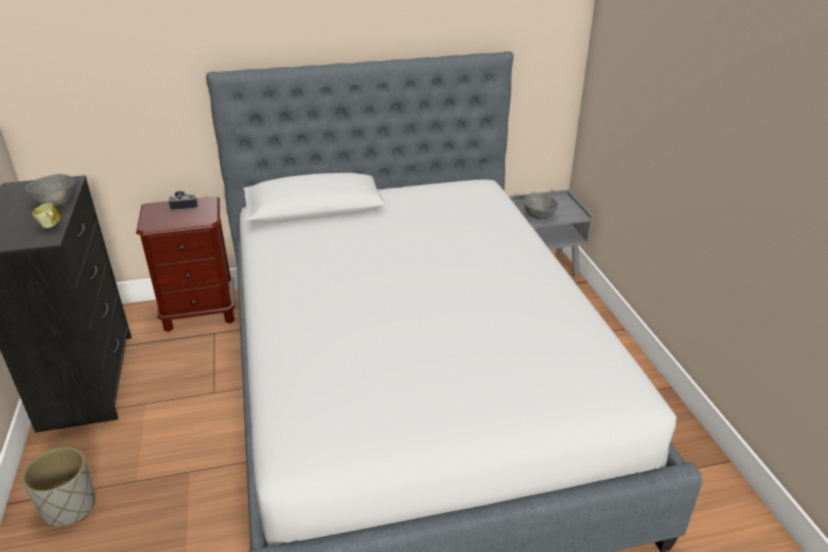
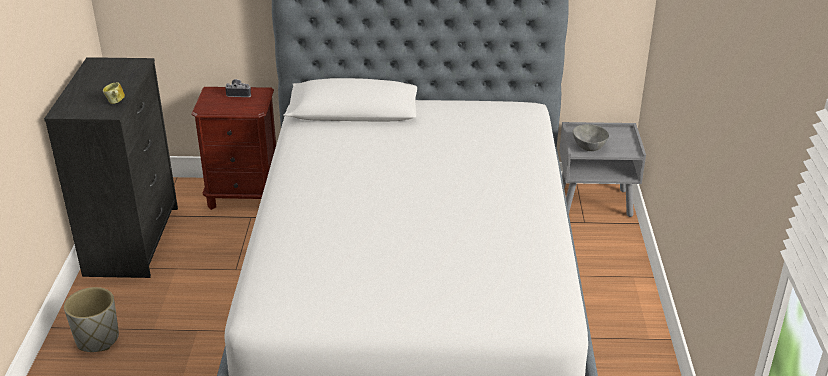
camera: 15 degrees right, 0 degrees up
grey bowl [26,174,76,206] -> none

